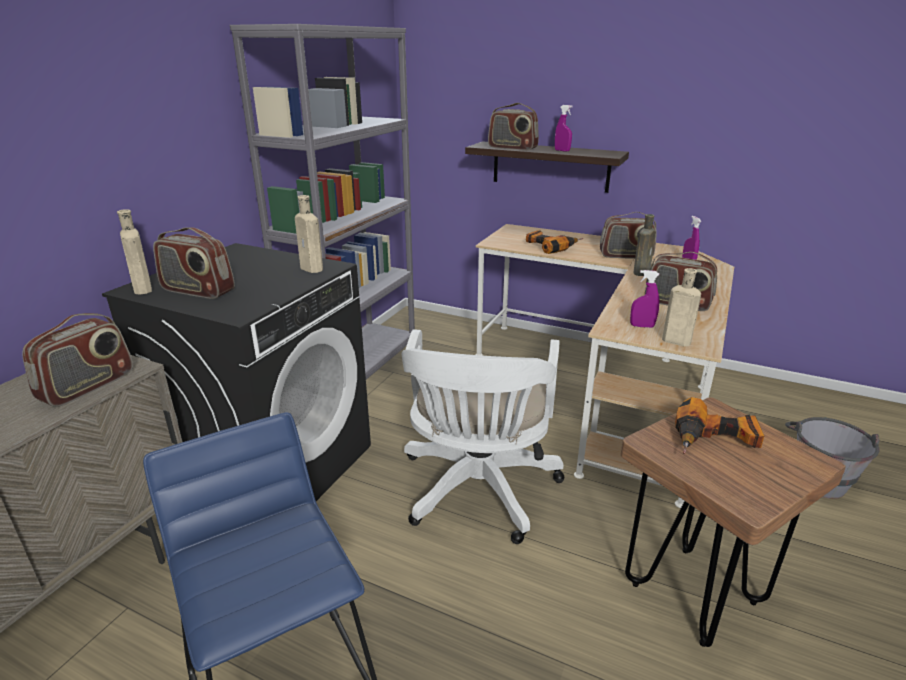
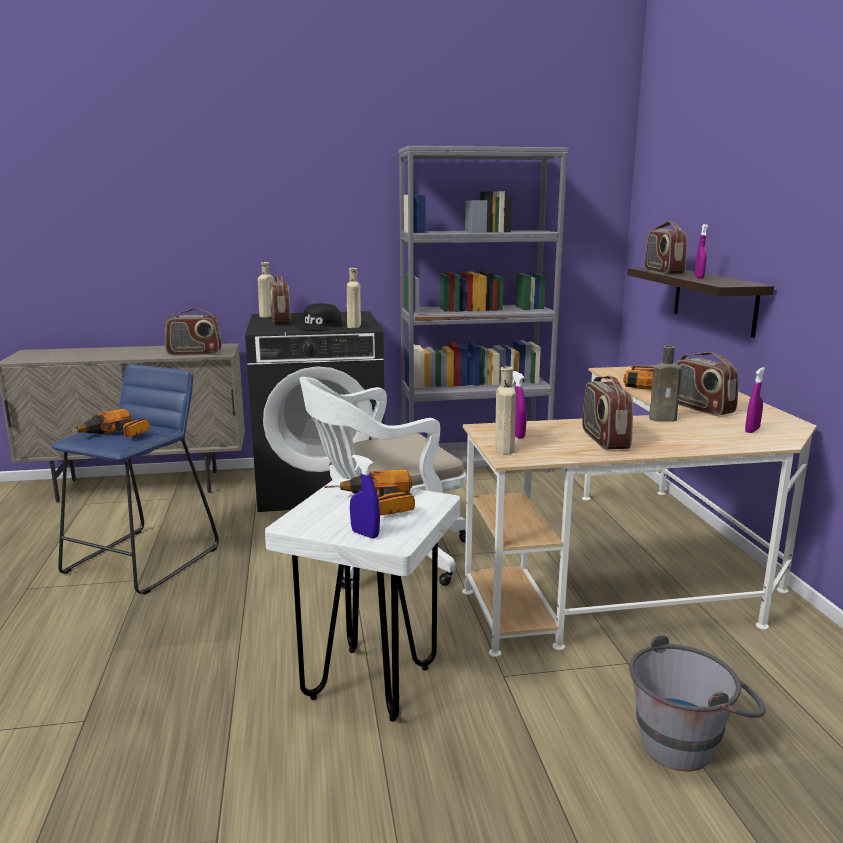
camera: 55 degrees right, 10 degrees down
brown stool [620,397,845,647] -> white stool [265,478,460,722]
none -> power drill [65,409,150,437]
none -> black cap [297,303,342,330]
none -> blue spray bottle [350,454,380,539]

